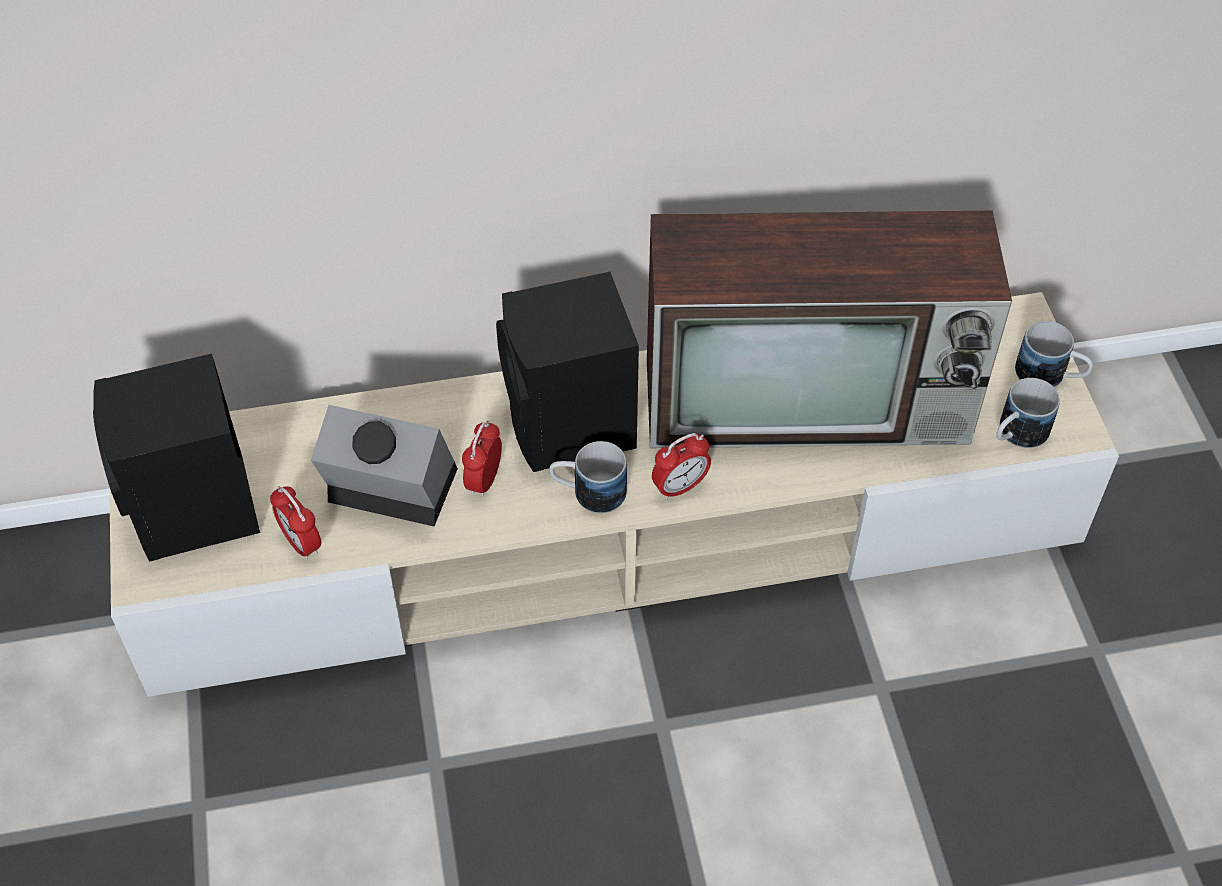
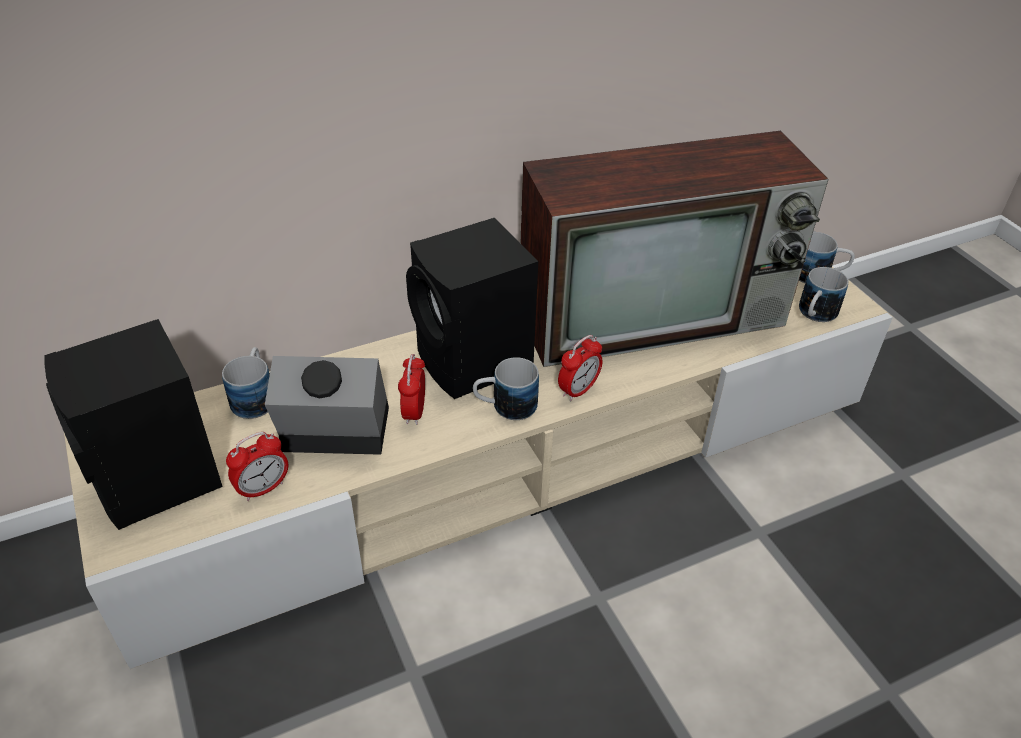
camera: 15 degrees left, 10 degrees down
alarm clock [270,486,321,560] -> alarm clock turned 75 degrees counterclockwise [226,432,288,501]
none -> mug [222,347,270,419]

